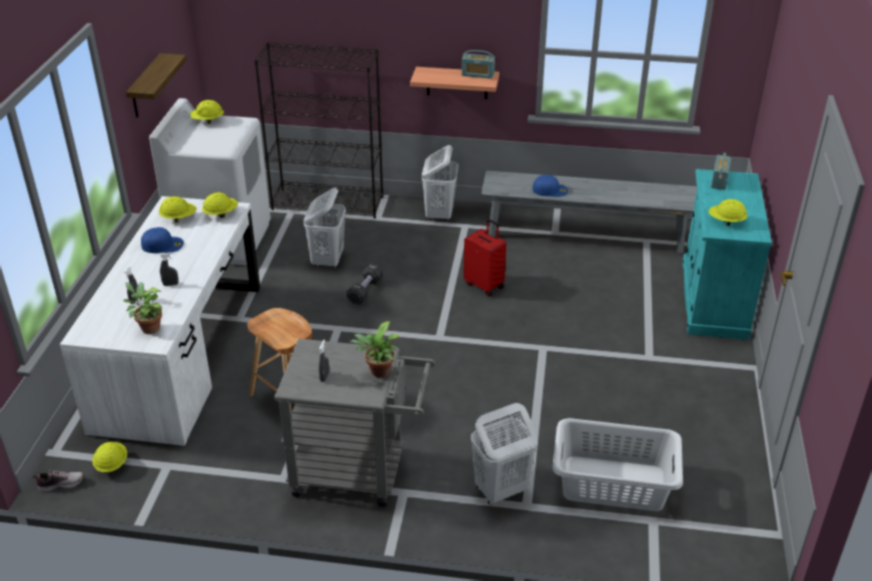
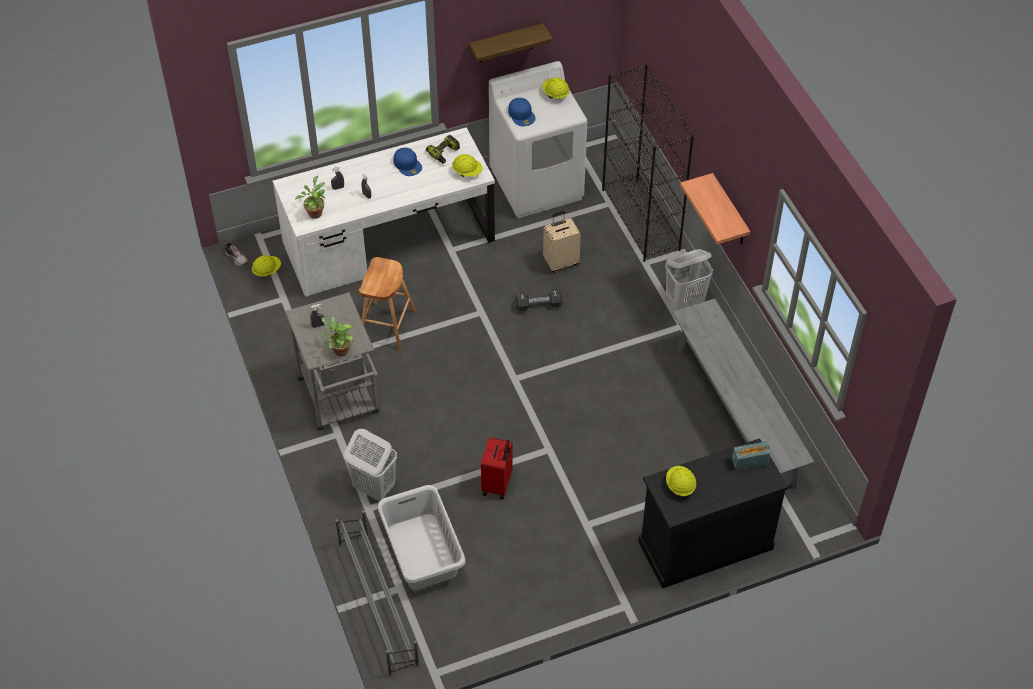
camera: 60 degrees right, 15 degrees up
yellow hard hat [159,196,197,223] -> power drill [426,135,460,163]
white laundry basket [303,188,346,268] -> beige suitcase [543,211,581,273]
radio [462,50,495,79] -> none
red suitcase [463,219,506,297] -> red suitcase moved to [481,437,513,499]
blue cap [533,175,568,197] -> blue cap moved to [508,98,536,126]
turquoise cabinet [682,169,772,340] -> black cabinet [638,438,788,589]
none -> grey shoe rack [335,510,419,676]

